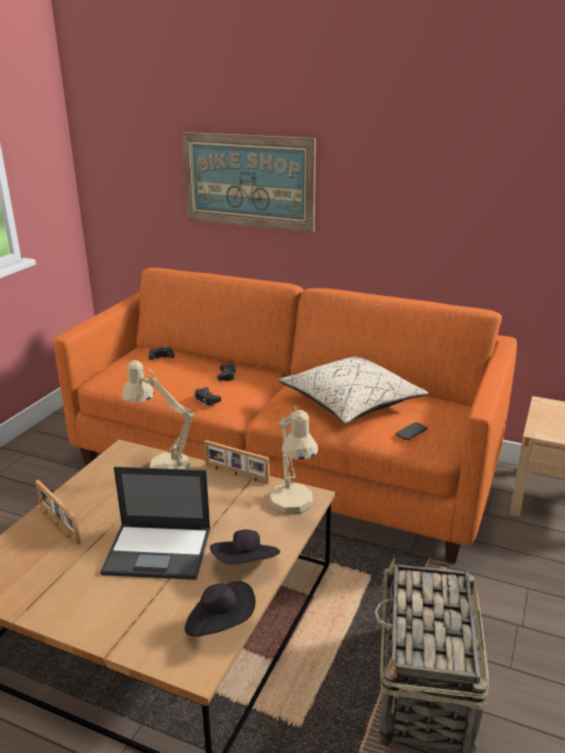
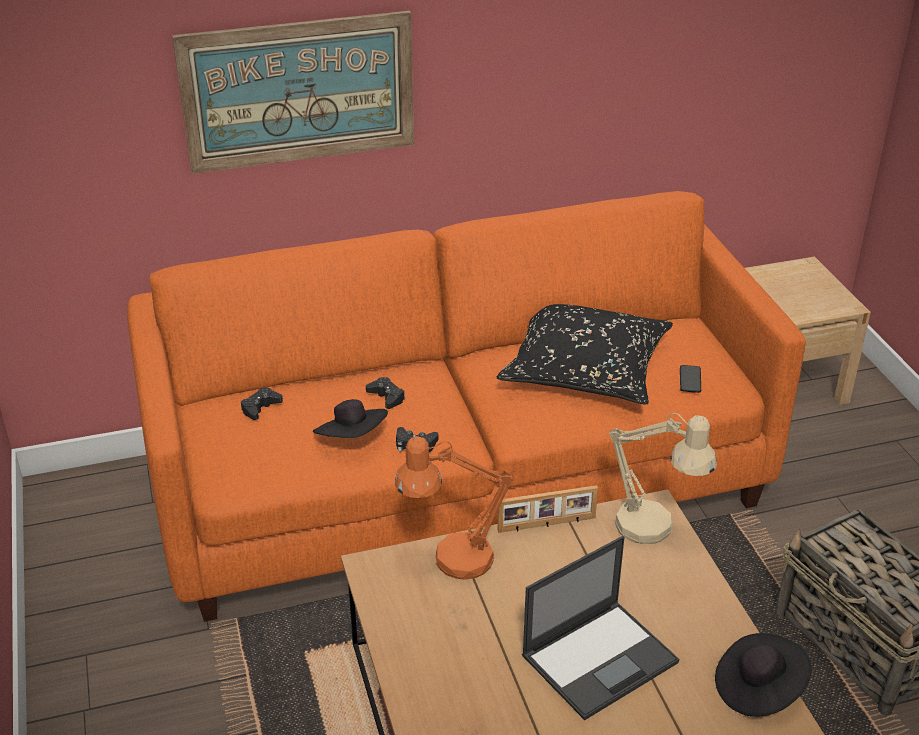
camera: 40 degrees left, 10 degrees up
picture frame [35,480,81,545] -> none
beige table lamp [122,360,194,469] -> orange table lamp [395,436,514,580]
black hat [210,529,280,565] -> black hat moved to [313,399,388,438]
beige pillow [278,356,428,424] -> black pillow [497,304,673,404]

